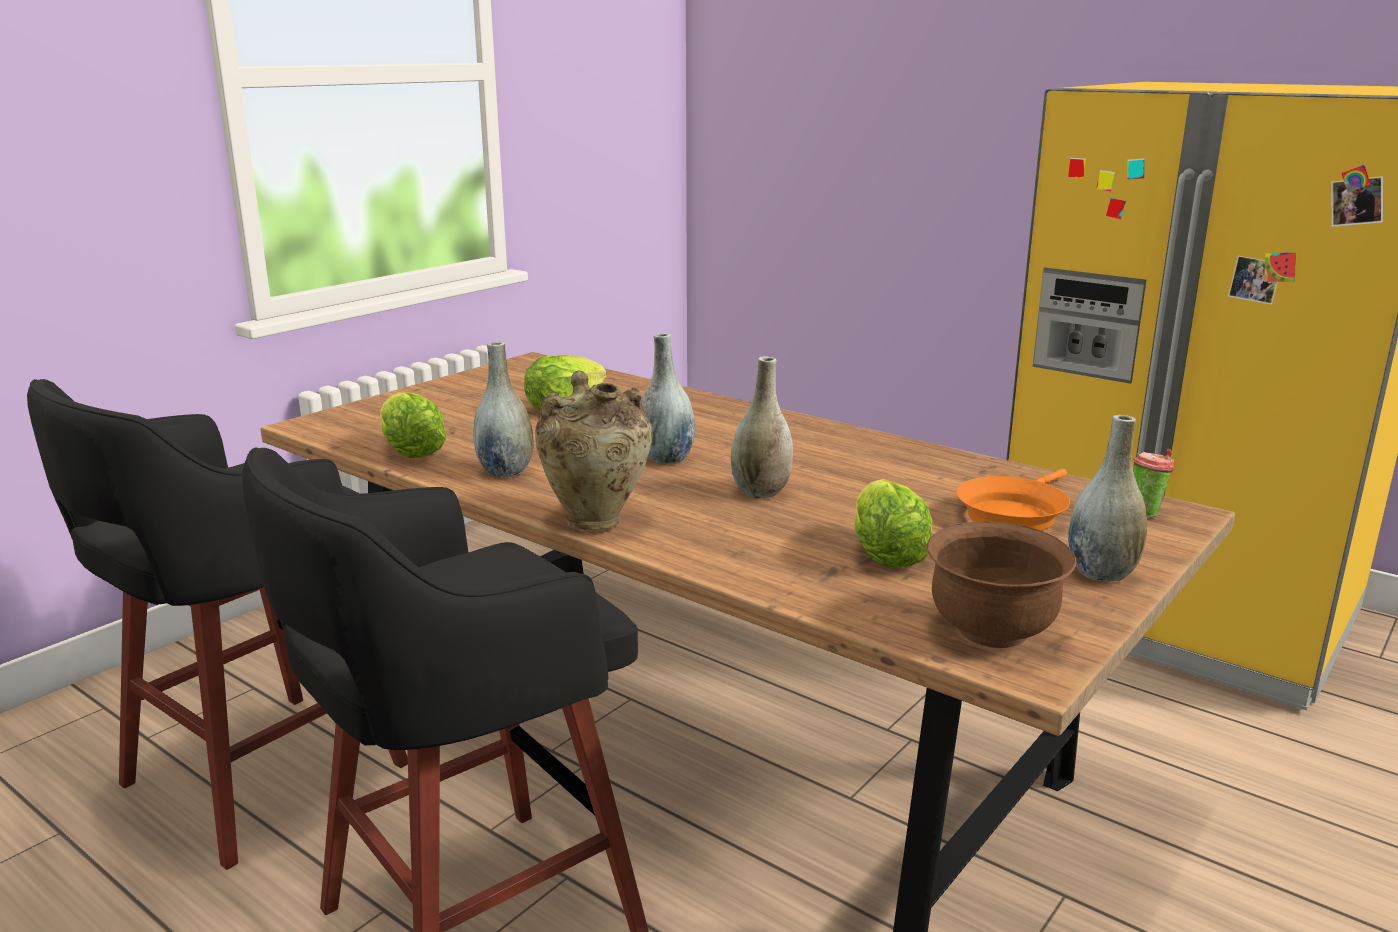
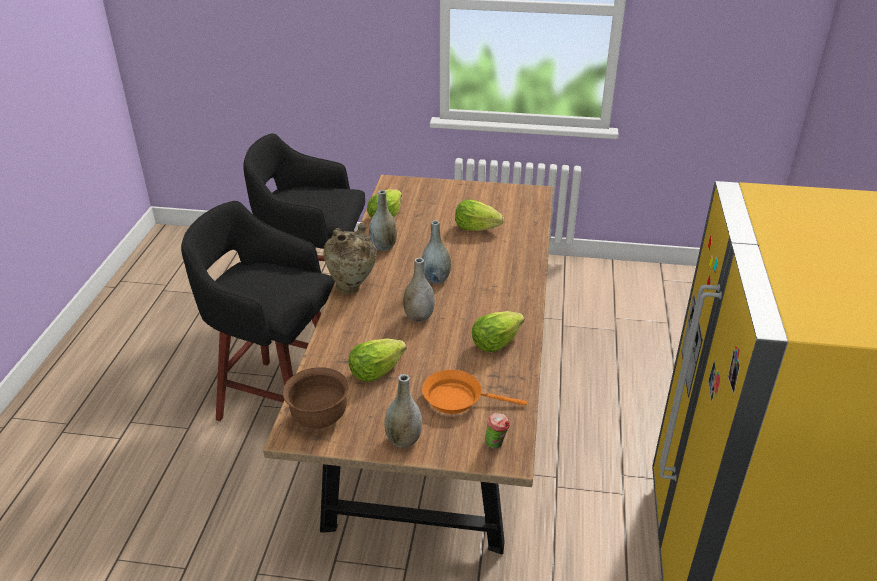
camera: 60 degrees right, 15 degrees up
none -> lettuce [472,311,524,352]

